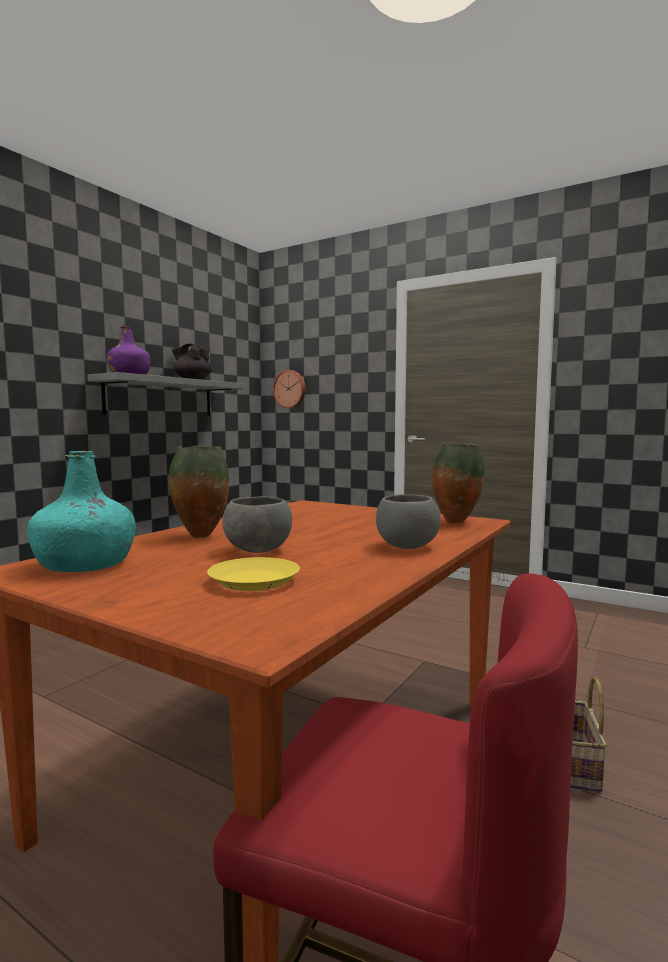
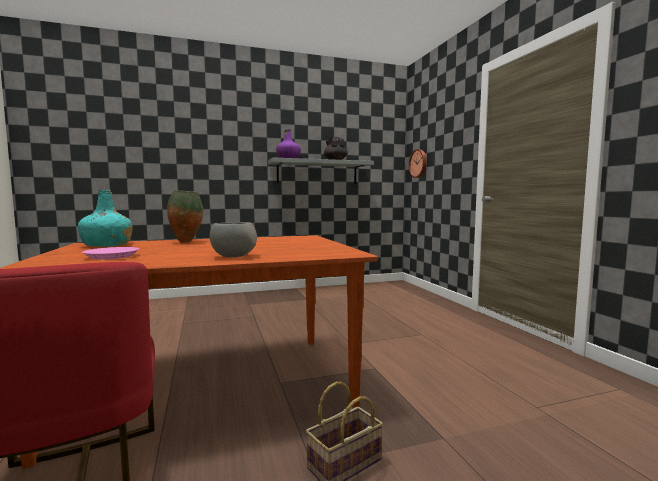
camera: 40 degrees right, 0 degrees up
yellow plate [207,557,300,591] -> pink plate [82,247,139,260]
grey bowl [222,497,292,553] -> none
vase [431,442,485,523] -> none

